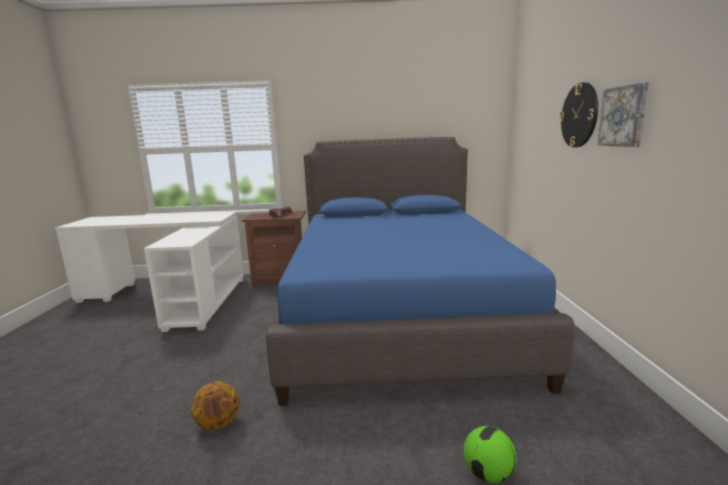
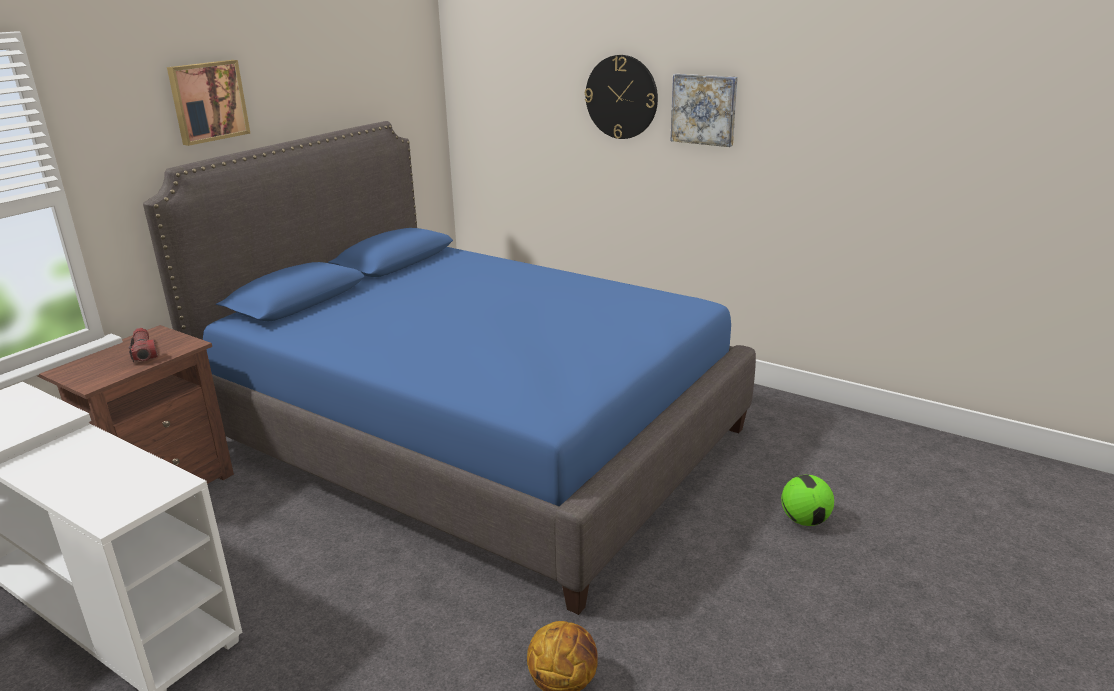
camera: 55 degrees left, 10 degrees up
none -> picture [167,60,250,146]

